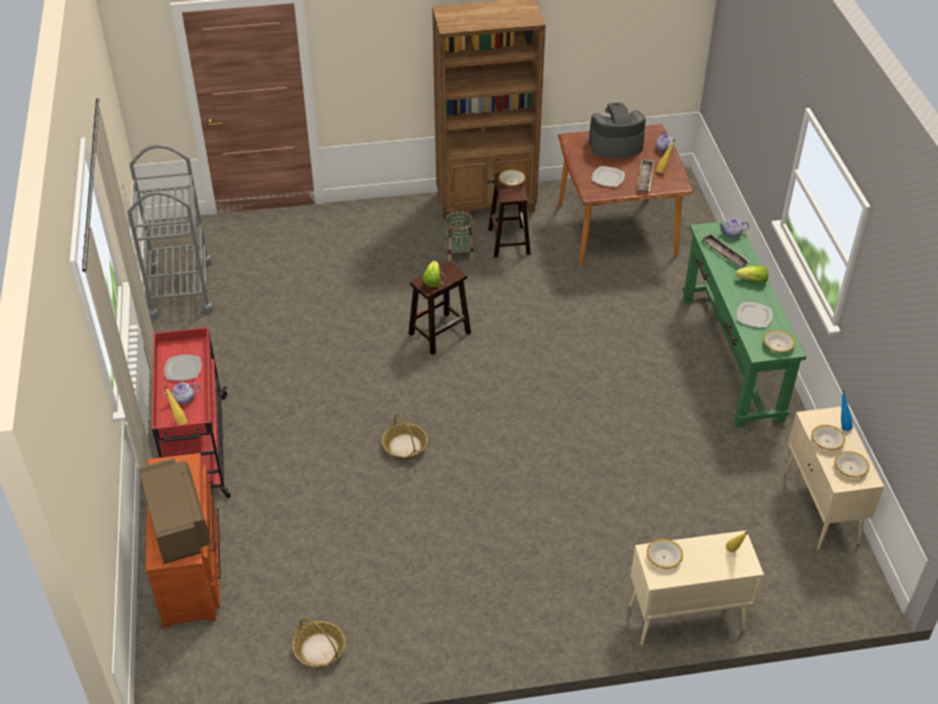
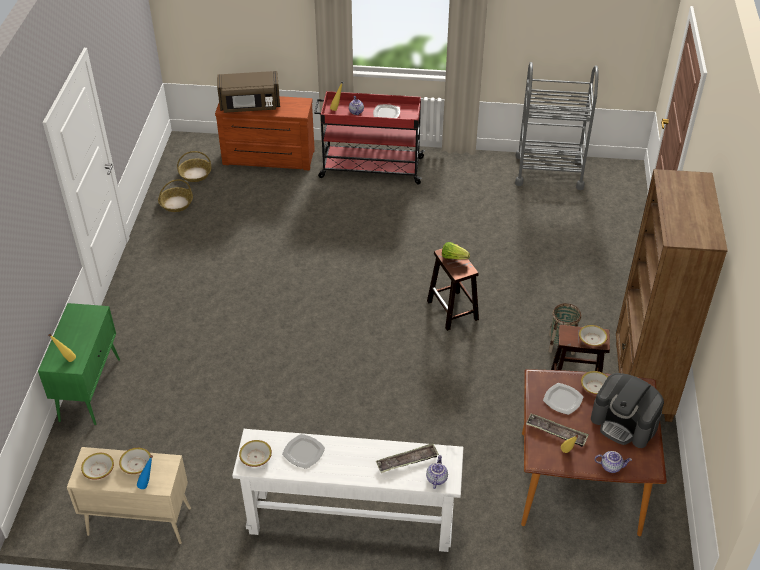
camera: 105 degrees right, 0 degrees up
basket [382,414,428,460] -> basket moved to [177,151,212,182]
coffee machine [589,103,646,159] -> coffee machine turned 120 degrees clockwise [591,373,664,448]
beige cabinet [629,530,764,645] -> green cabinet [38,303,120,425]
bowl [647,539,683,569] -> bowl moved to [581,371,608,395]
green console table [683,221,806,428] -> white console table [232,429,464,552]
lettuce [736,266,769,283] -> none

